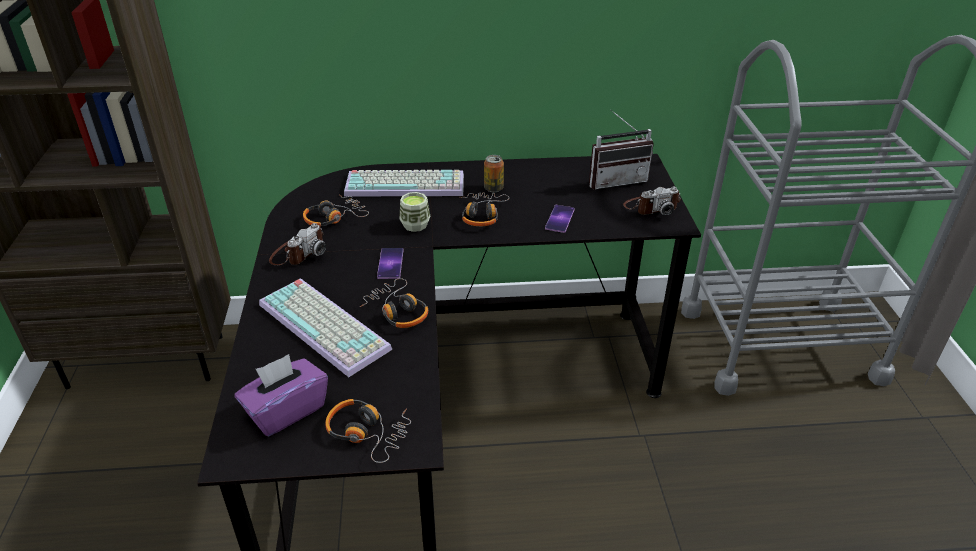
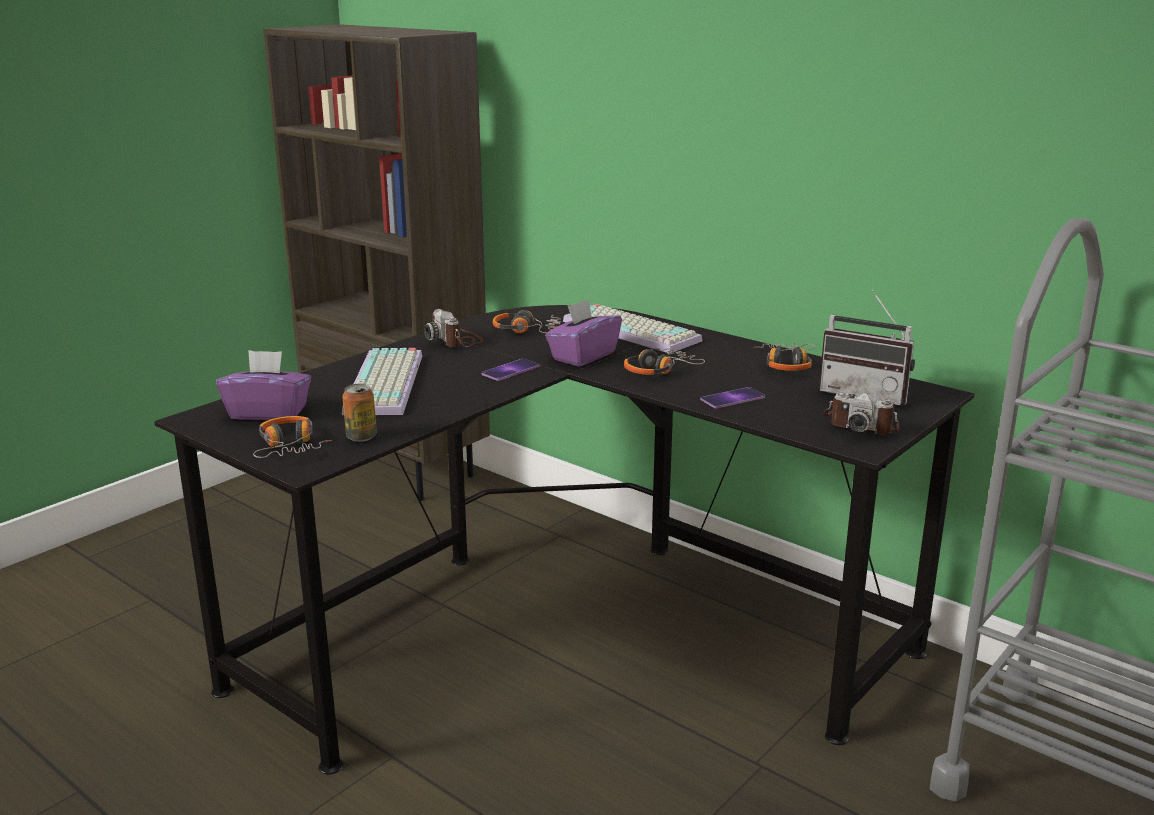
camera: 45 degrees right, 15 degrees down
camera [269,223,326,265] -> camera turned 75 degrees clockwise [424,309,484,347]
headphones [360,278,428,328] -> headphones moved to [753,343,815,371]
cup [399,192,430,232] -> purple tissue box [545,299,622,367]
can [484,155,504,192] -> can moved to [342,384,377,442]

